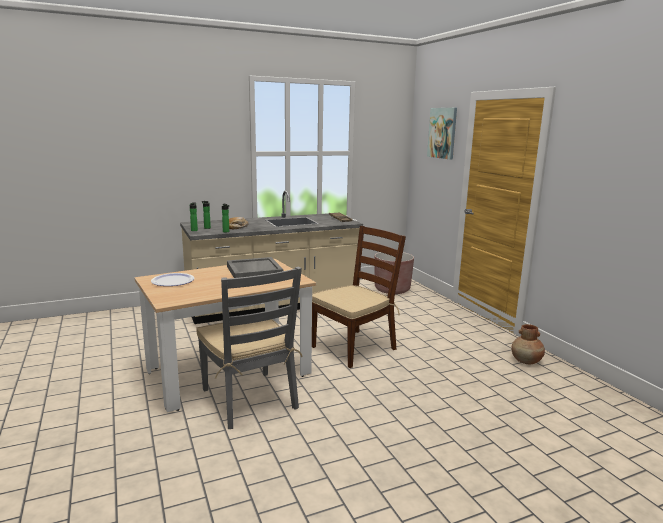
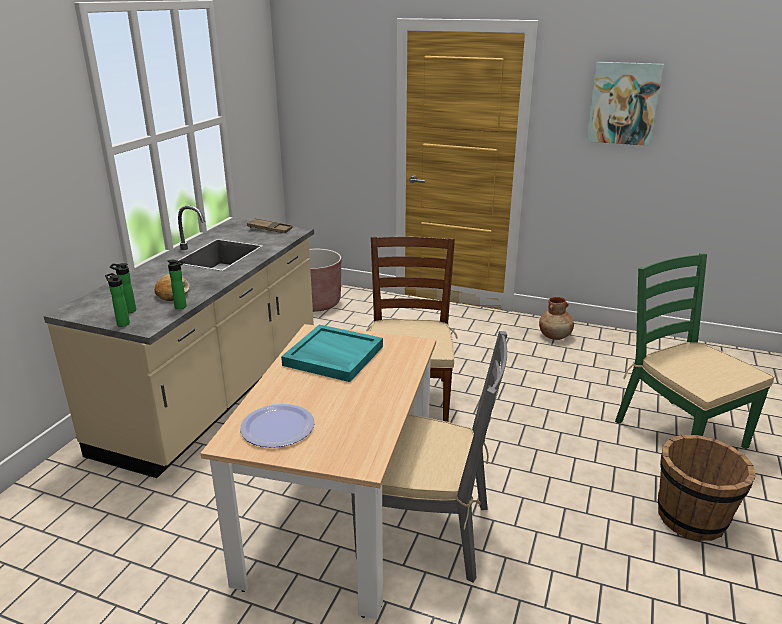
camera: 45 degrees left, 10 degrees up
grey tray [227,257,283,278] -> turquoise tray [281,325,383,382]
picture [427,108,457,159] -> picture moved to [586,62,664,146]
none -> green chair [615,253,775,449]
none -> brown bucket [658,435,756,541]

